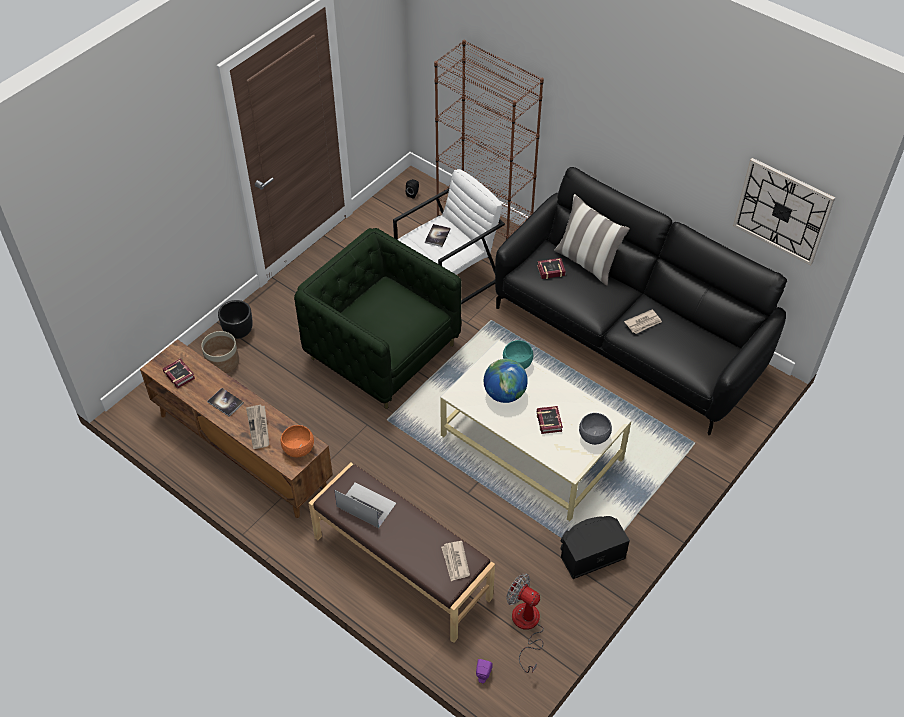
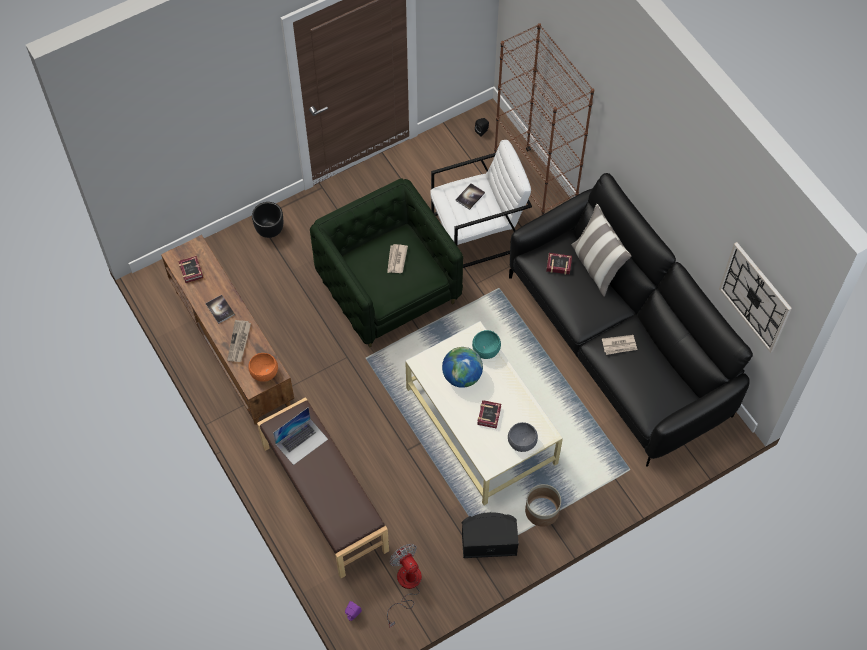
camera: 20 degrees right, 10 degrees up
planter [201,331,239,373] -> planter moved to [525,484,561,527]
laptop [334,482,396,528] -> laptop turned 90 degrees clockwise [273,407,328,465]
newspaper [441,541,470,581] -> newspaper moved to [387,244,408,273]

